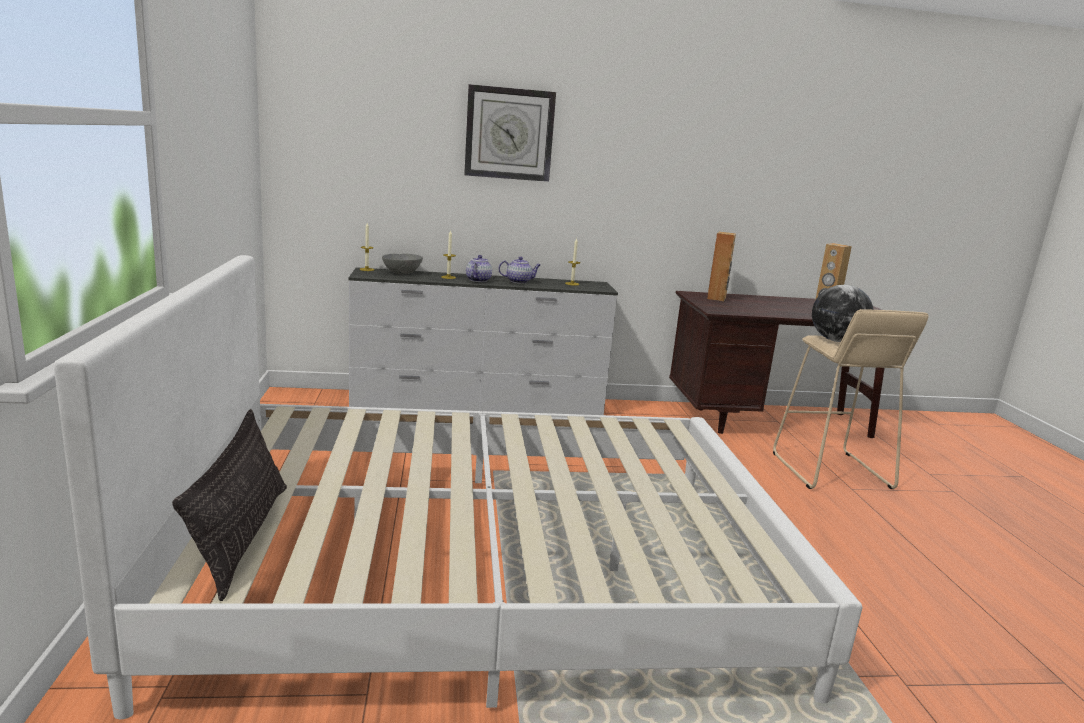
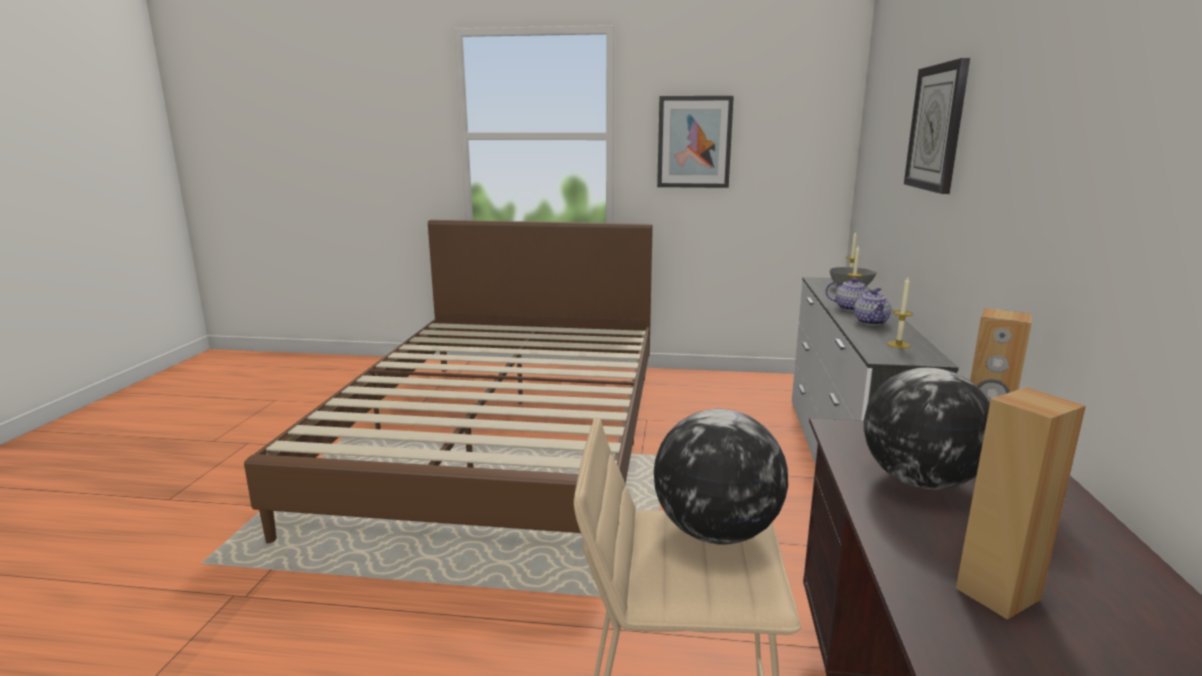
camera: 105 degrees right, 0 degrees up
white bed [54,255,862,719] -> brown bed [244,220,653,543]
pillow [172,409,287,601] -> none
none -> picture [657,96,734,188]
none -> globe [864,367,990,490]

